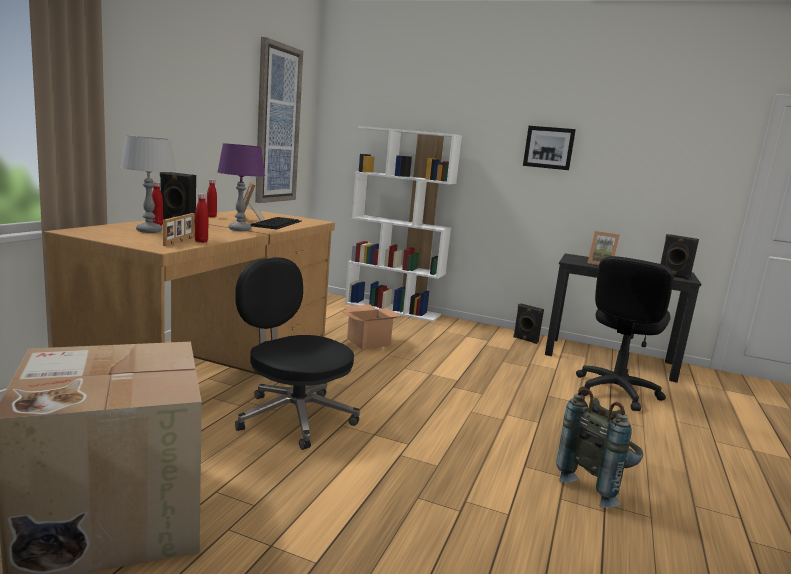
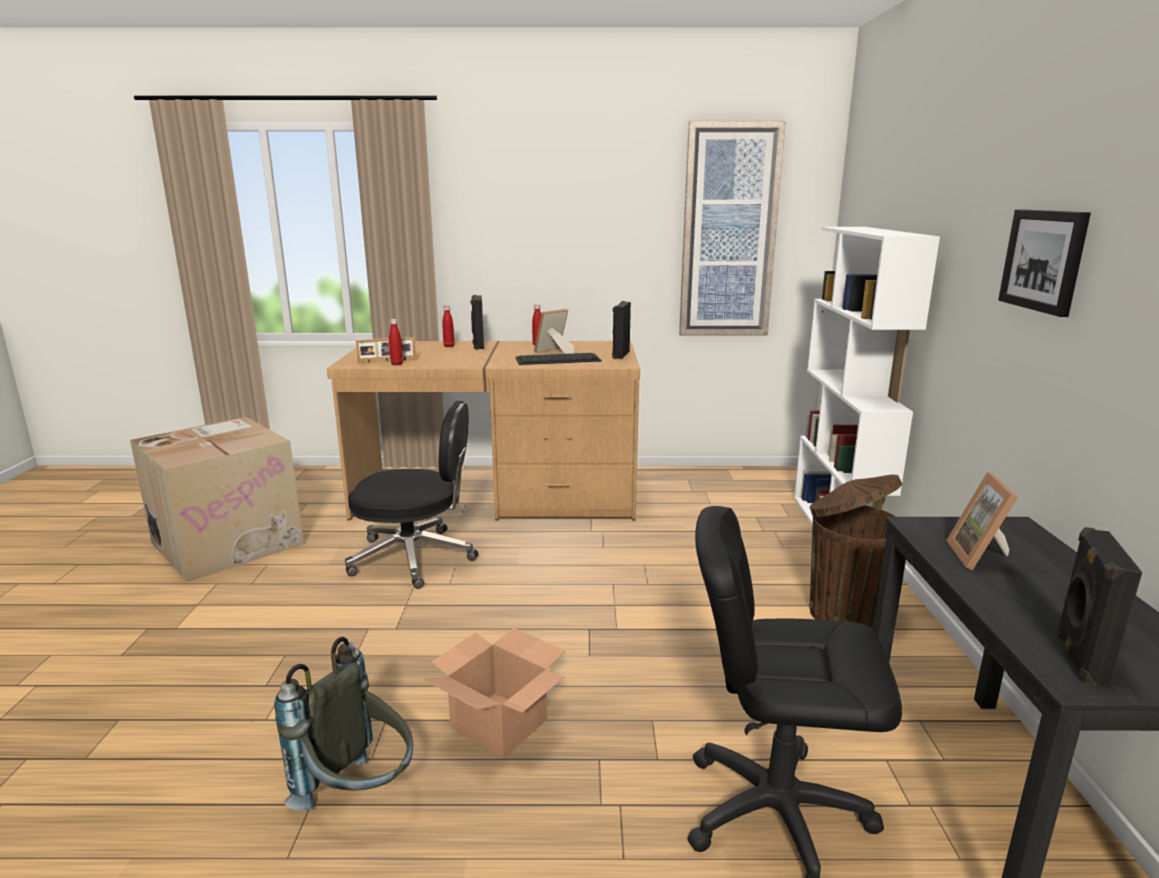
camera: 70 degrees right, 5 degrees up
grey table lamp [120,135,176,233] -> none
purple table lamp [217,143,265,231] -> none
black office chair [235,257,360,450] -> black office chair turned 75 degrees clockwise [345,400,478,589]
cardboard box [340,305,402,349] -> cardboard box moved to [424,628,566,758]
black speaker [513,304,544,344] -> black speaker moved to [612,301,631,359]
none -> brown trash can [810,475,902,630]

